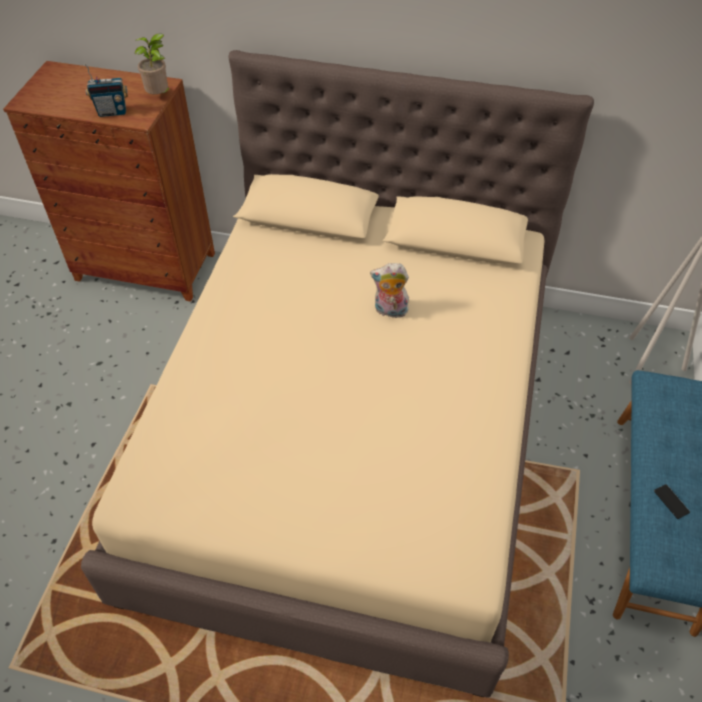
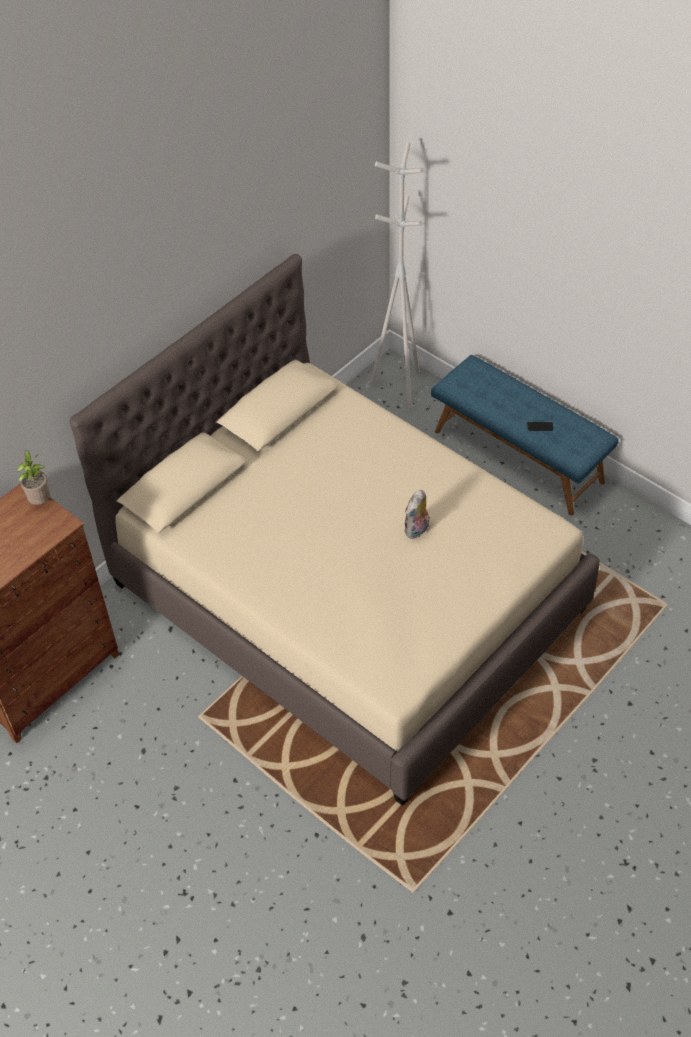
camera: 60 degrees left, 0 degrees up
radio [84,64,128,117] -> none
plush toy [370,263,409,318] -> plush toy moved to [404,490,430,539]

